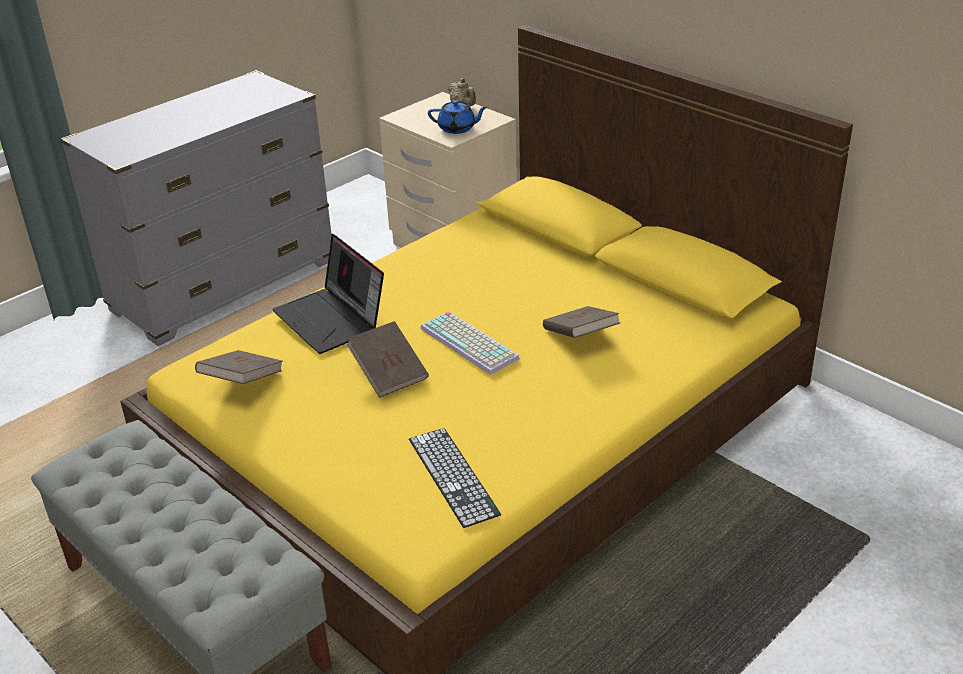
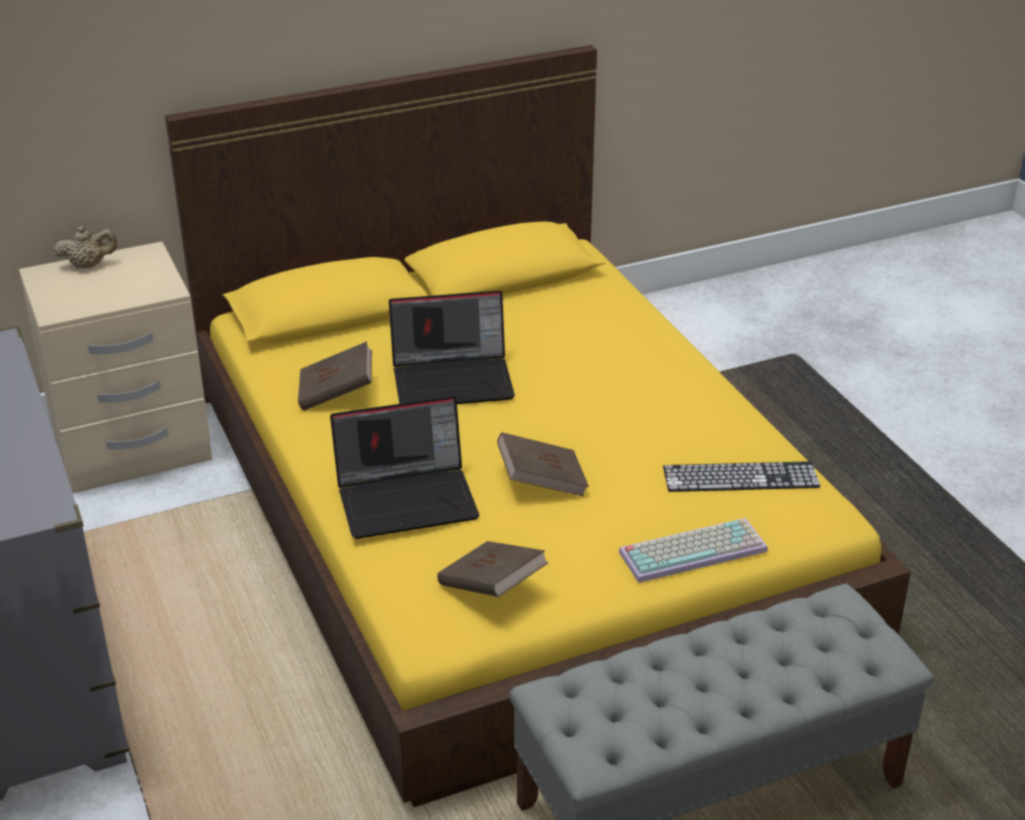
camera: 70 degrees left, 0 degrees up
keyboard [421,311,520,375] -> keyboard moved to [619,518,768,583]
blue teapot [428,100,488,134] -> none
brown book [543,306,620,338] -> brown book moved to [298,342,372,411]
none -> laptop [389,291,515,404]

